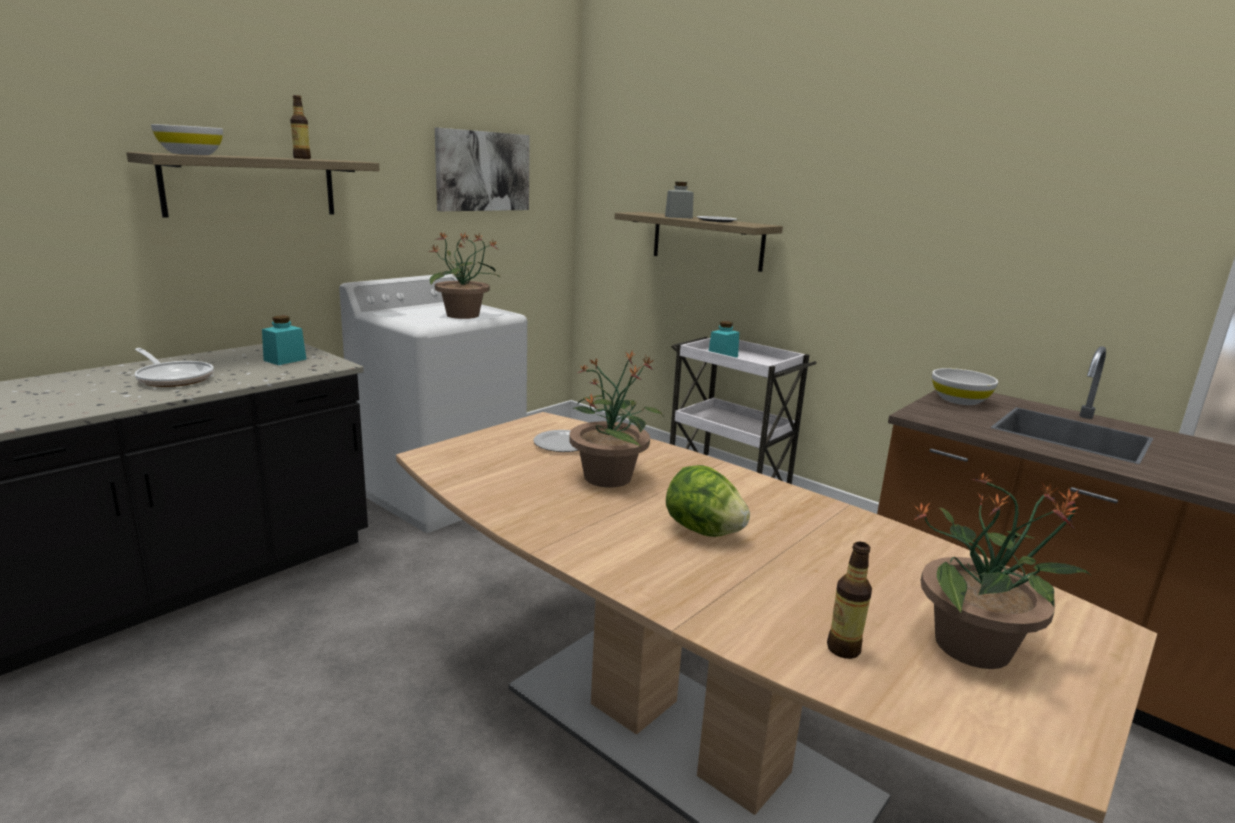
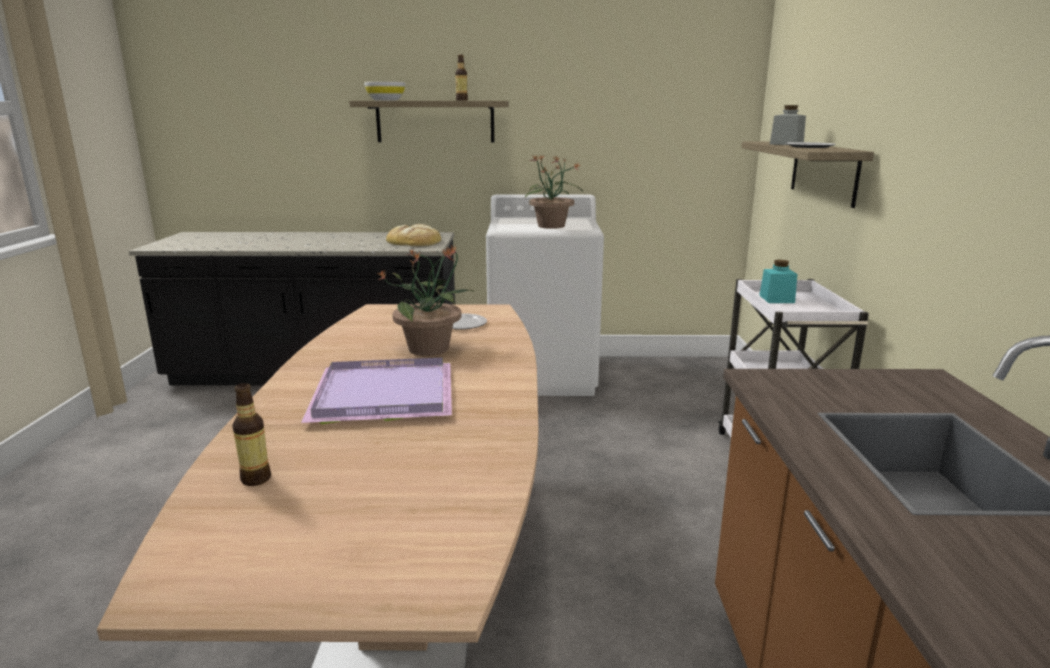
camera: 50 degrees right, 0 degrees up
frying pan [134,348,214,387] -> none
turquoise jar [262,315,306,365] -> bread [386,224,441,246]
picture [435,128,530,211] -> none
lettuce [666,465,750,537] -> purple tray [301,358,452,424]
potted plant [913,472,1093,669] -> none
white bowl [932,368,998,405] -> none

